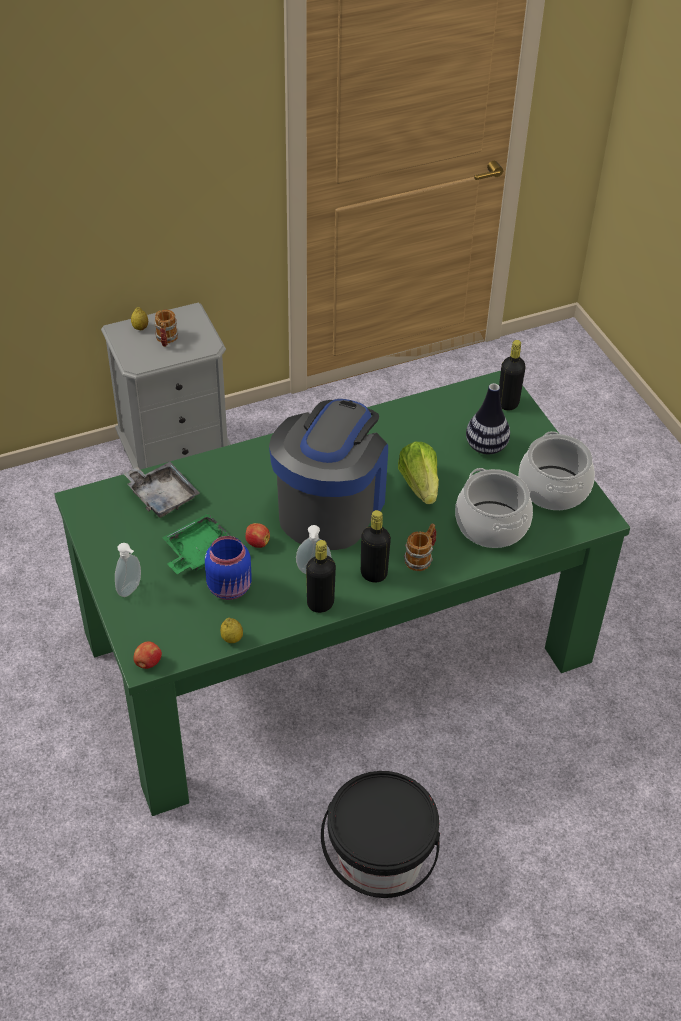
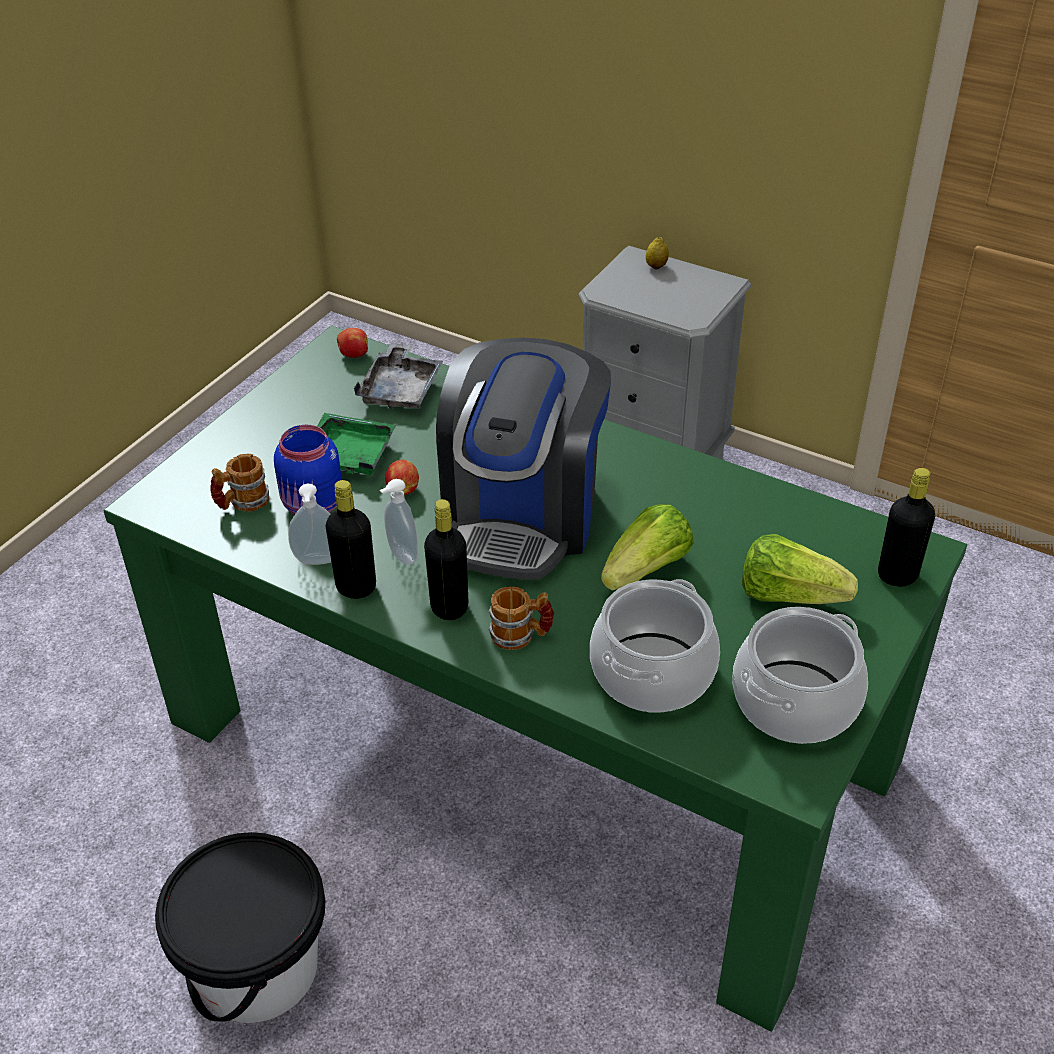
camera: 55 degrees right, 5 degrees down
soap dispenser [115,543,141,597] -> soap dispenser moved to [288,484,331,565]
apple [134,641,162,669] -> apple moved to [337,328,368,358]
mug [155,310,178,347] -> mug moved to [210,454,269,512]
lemon [220,618,243,643] -> none
coffee machine [269,399,388,550] -> coffee machine turned 120 degrees clockwise [436,338,611,580]
vase [466,383,510,454] -> lettuce [742,534,858,604]

